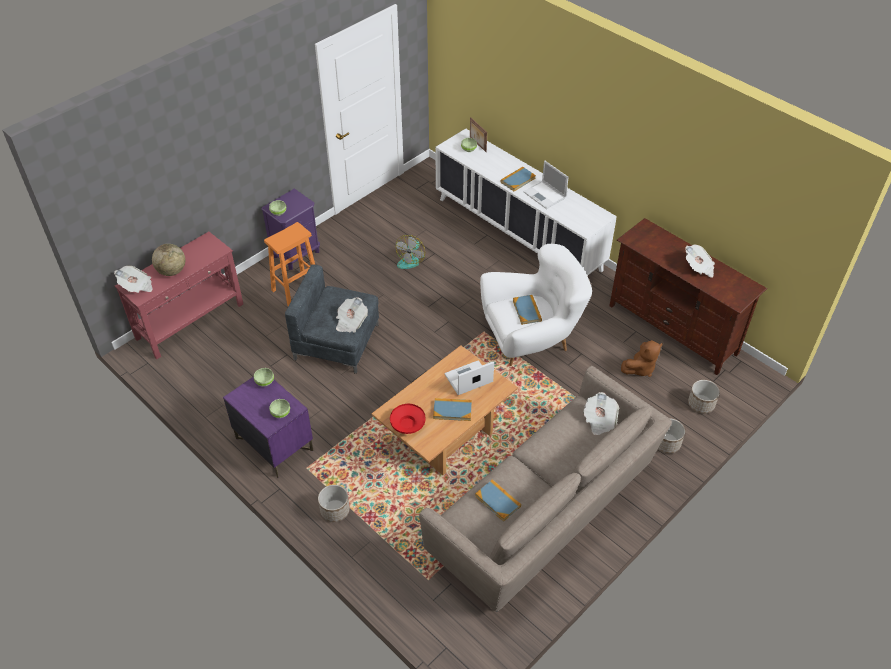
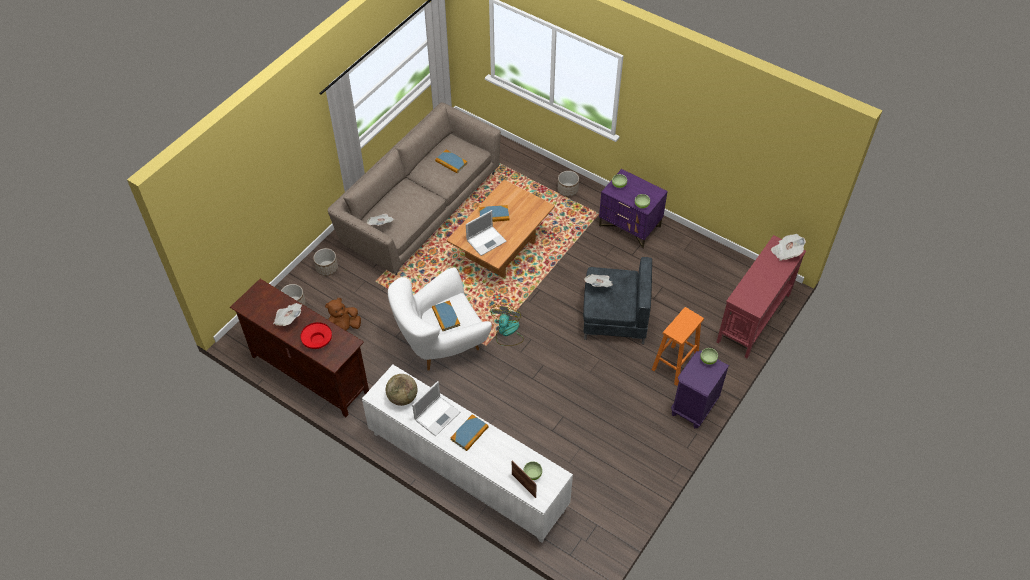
camera: 170 degrees right, 5 degrees up
globe [152,244,185,276] -> globe moved to [386,374,417,406]
red bowl [390,404,425,434] -> red bowl moved to [301,322,332,349]
fan [396,235,425,269] -> fan moved to [490,304,524,346]
laptop [523,161,569,209] -> laptop turned 90 degrees clockwise [412,381,460,436]

